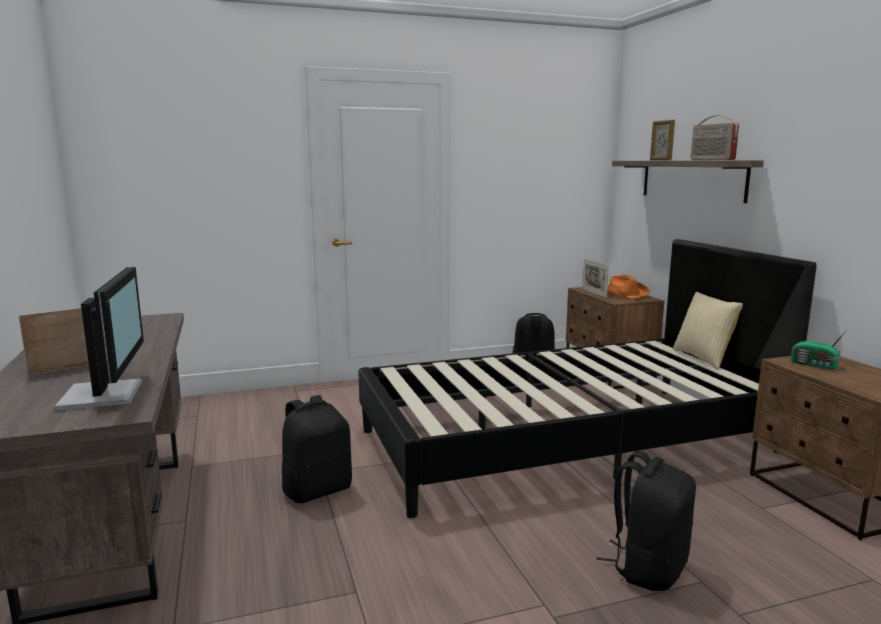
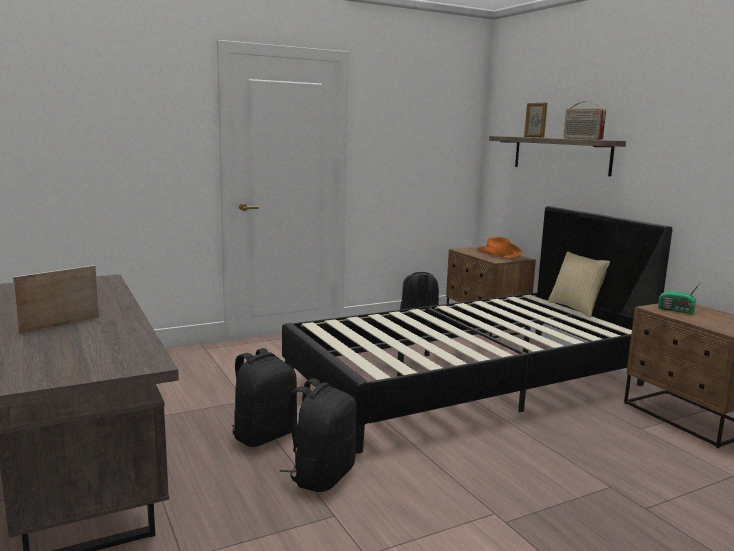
camera: 10 degrees left, 0 degrees up
monitor [54,267,144,411] -> none
picture frame [582,259,609,298] -> none
black backpack [597,451,696,591] -> black backpack moved to [279,378,356,492]

